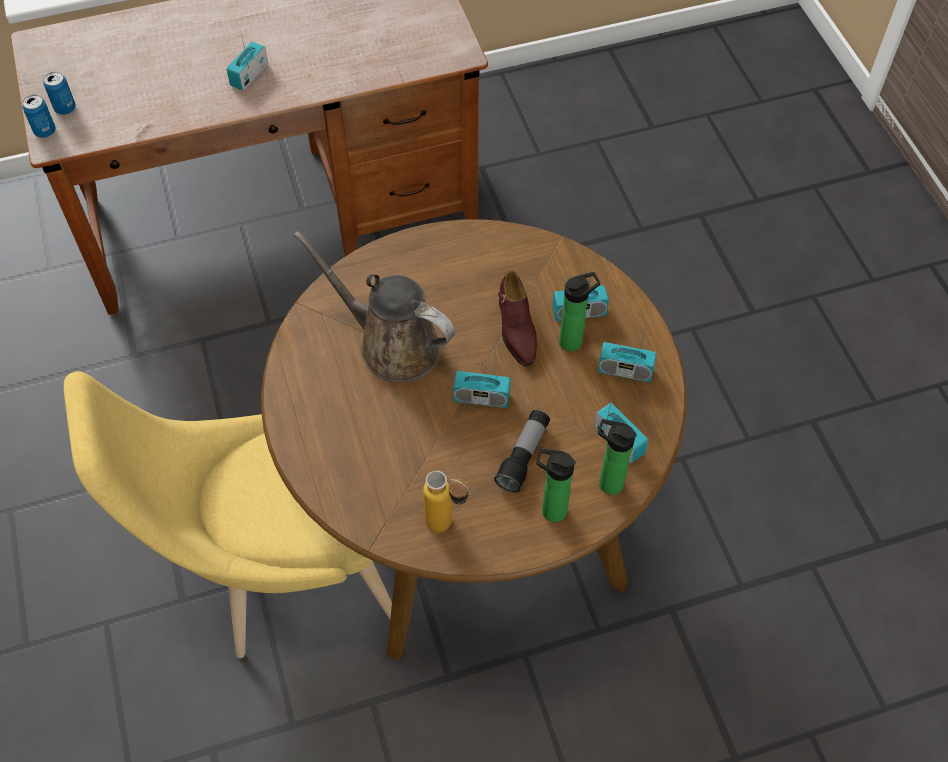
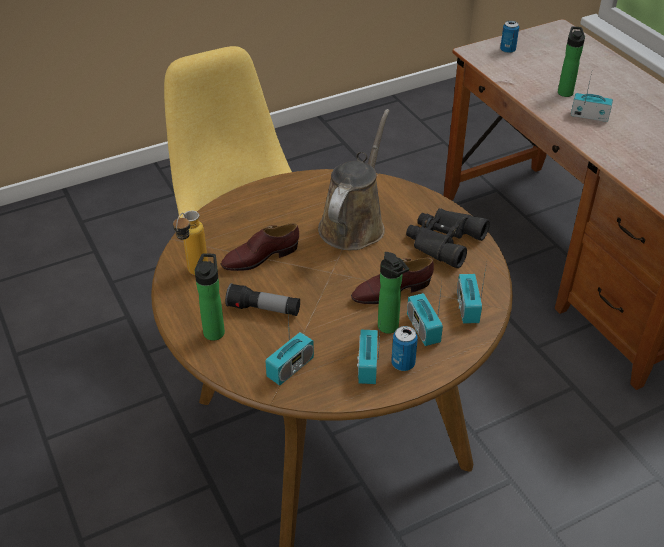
camera: 80 degrees right, 15 degrees down
can [22,95,56,138] -> can moved to [391,326,418,371]
radio [453,358,511,408] -> radio moved to [457,262,487,324]
bottle [598,419,637,495] -> bottle moved to [558,27,585,97]
none -> brown shoe [221,223,299,271]
none -> black binoculars [406,208,490,268]

